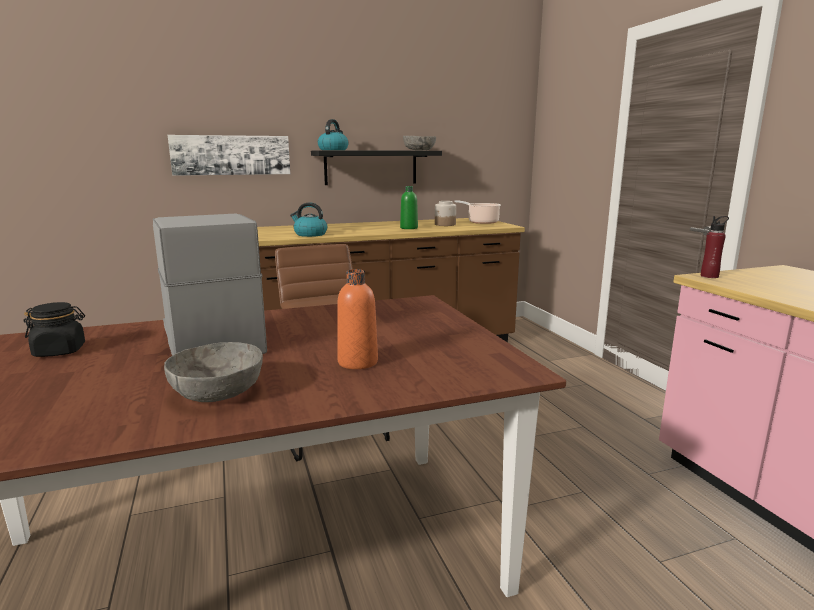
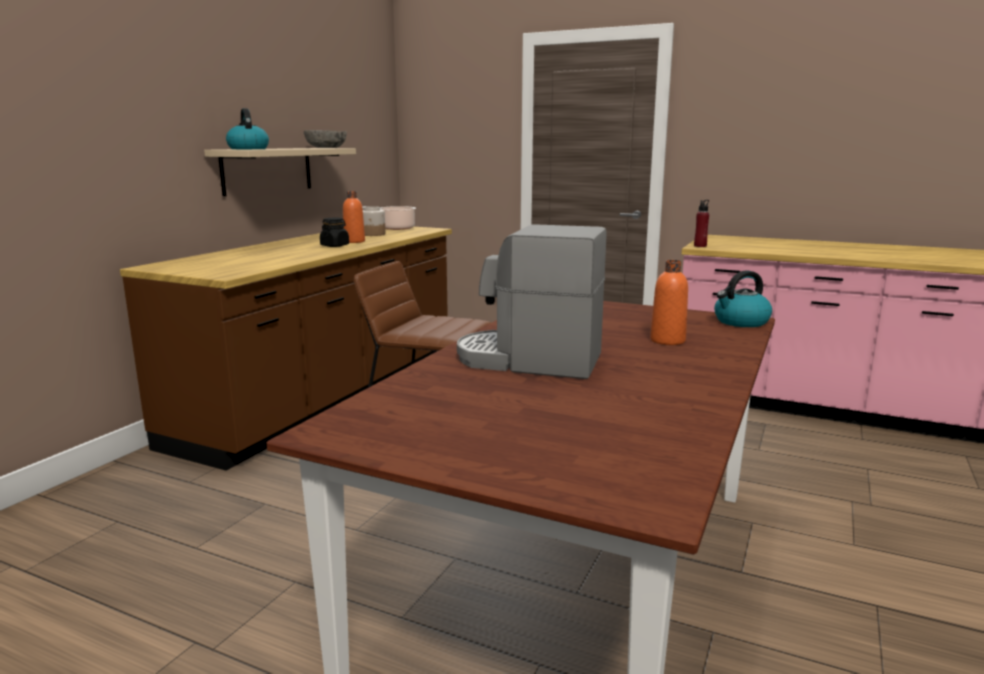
camera: 45 degrees left, 0 degrees up
black jar [23,302,85,357] -> black jar moved to [320,218,349,247]
grey bowl [164,342,263,402] -> none
picture [168,135,290,176] -> none
kettle [290,203,327,237] -> kettle moved to [714,271,772,327]
black shelf [311,150,442,185] -> beige shelf [204,148,356,196]
green bottle [400,186,418,229] -> orange bottle [343,191,365,243]

